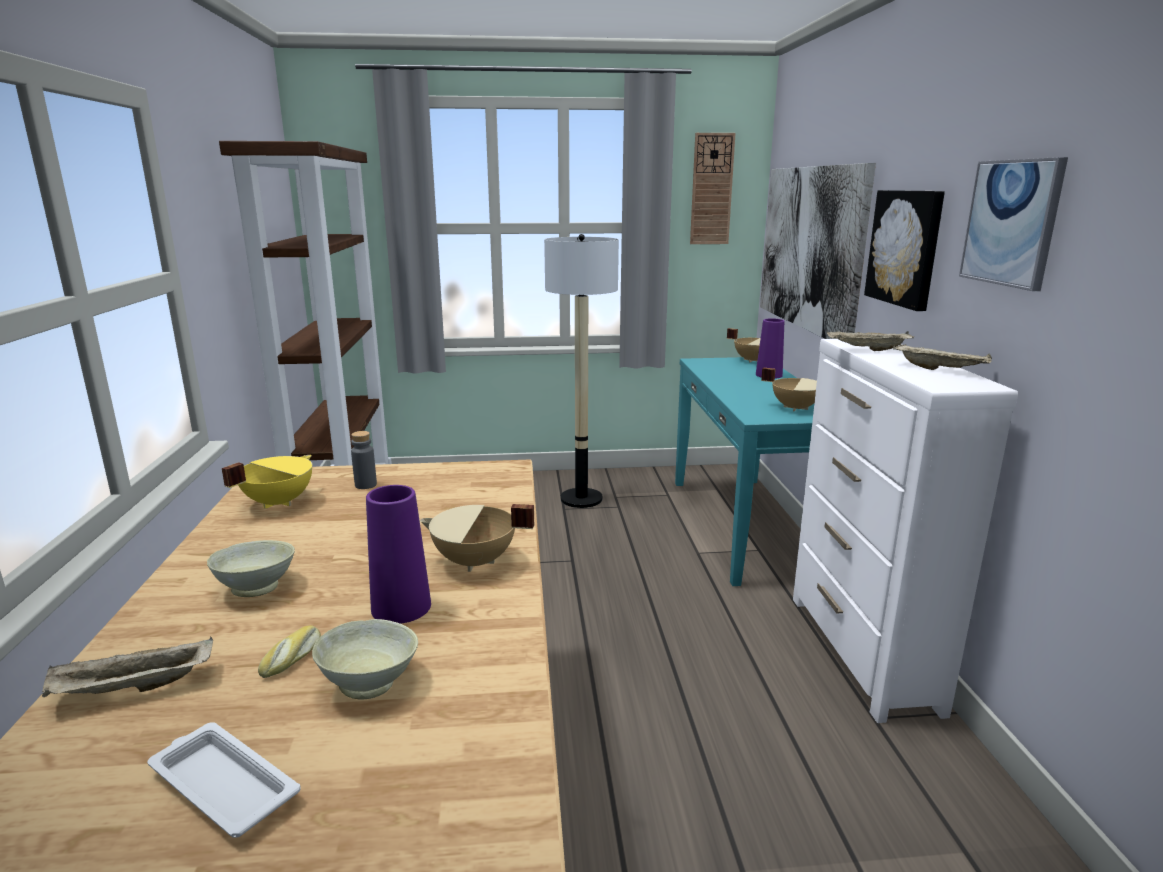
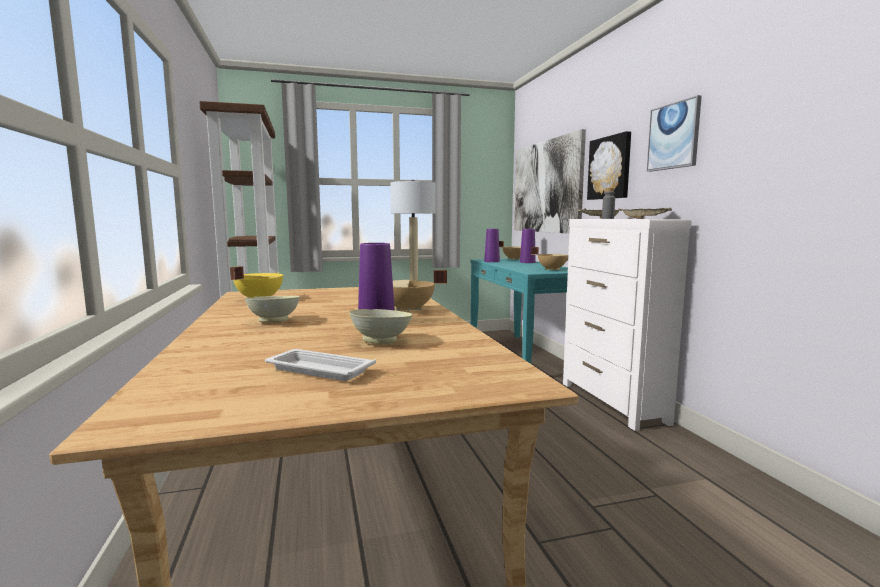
camera: 10 degrees left, 10 degrees down
beige tray [42,637,213,697] -> none
bread [258,625,321,678] -> none
grey bottle [351,431,377,489] -> grey bottle moved to [602,188,615,219]
wall clock [690,133,736,244] -> none
none -> purple vase [484,229,500,262]

